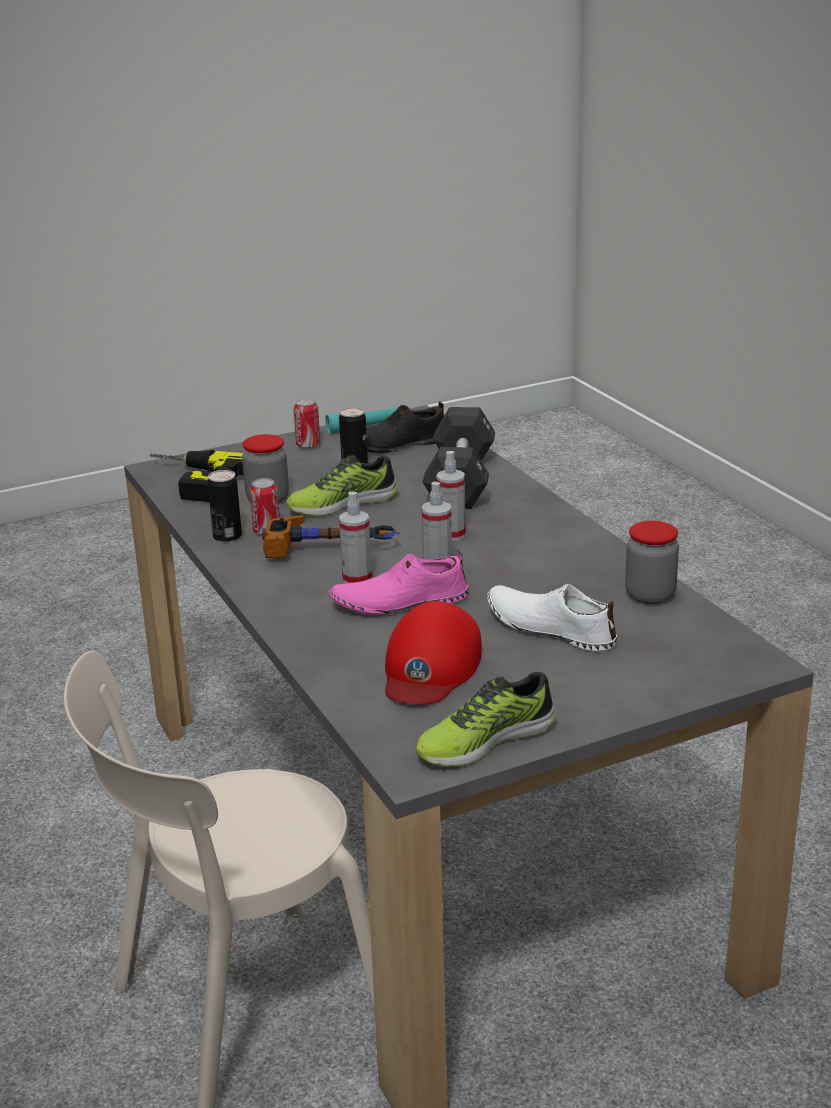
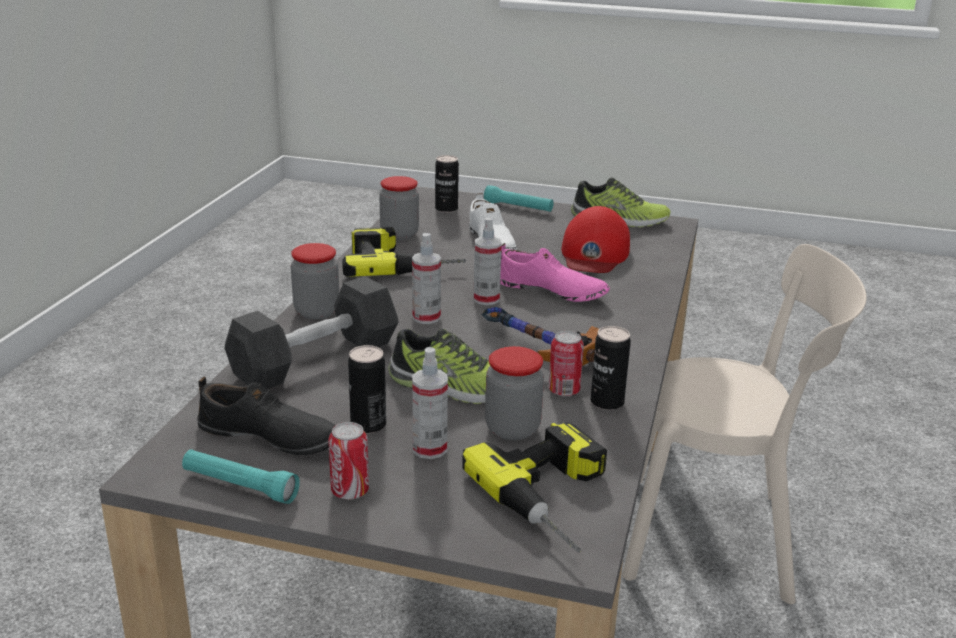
camera: 140 degrees left, 0 degrees up
spray bottle [339,492,372,584] -> spray bottle moved to [412,347,448,459]
red cap [385,601,482,705] -> red cap turned 135 degrees clockwise [561,206,630,273]
none -> jar [291,243,339,319]
none -> power drill [342,227,466,277]
none -> can [435,155,459,213]
none -> turquoise flashlight [484,185,554,212]

